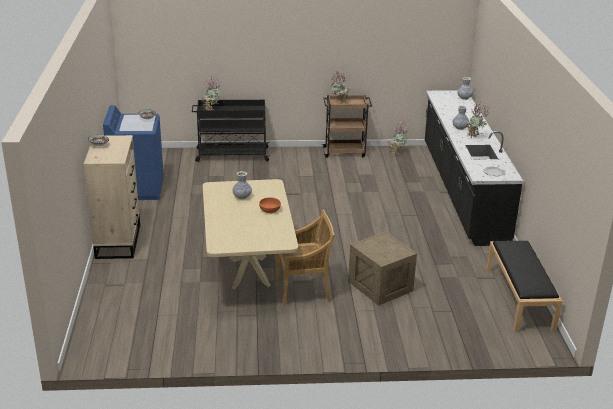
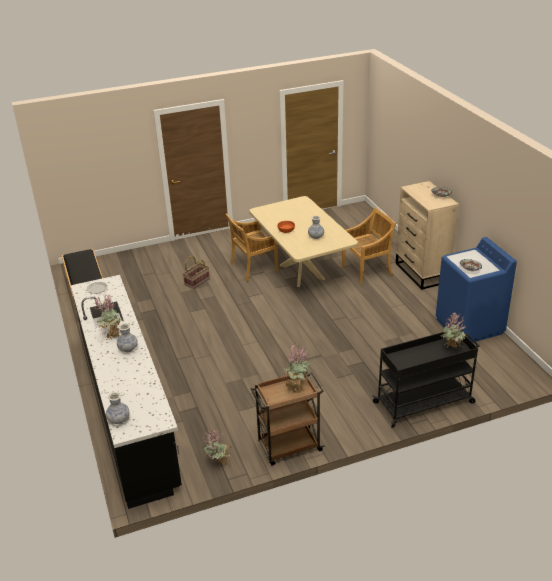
camera: 165 degrees right, 5 degrees up
crate [348,232,417,305] -> basket [183,256,210,289]
none -> beige chair [341,207,396,285]

